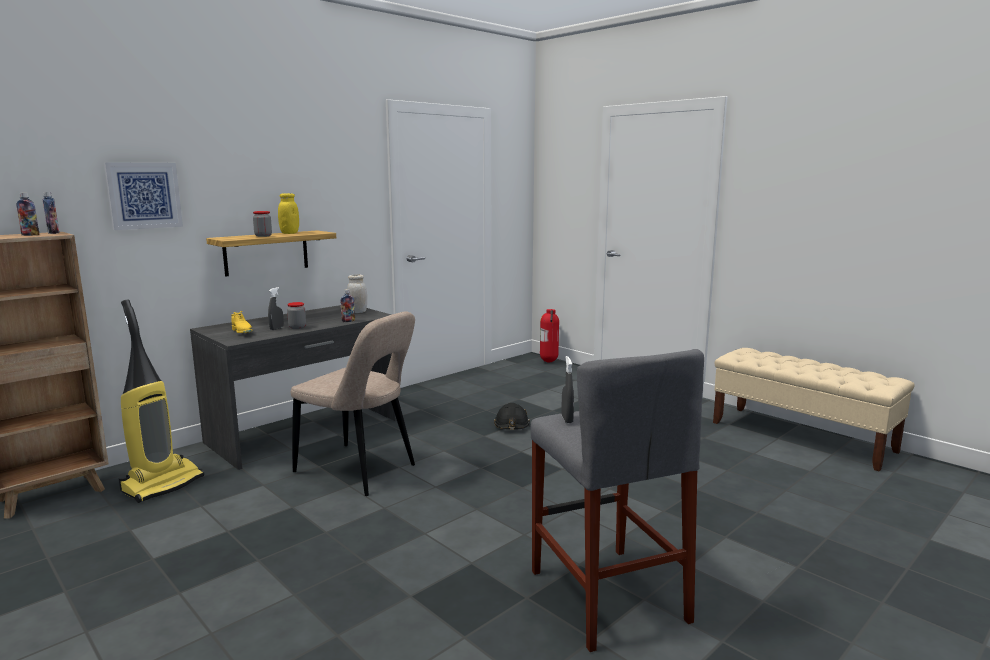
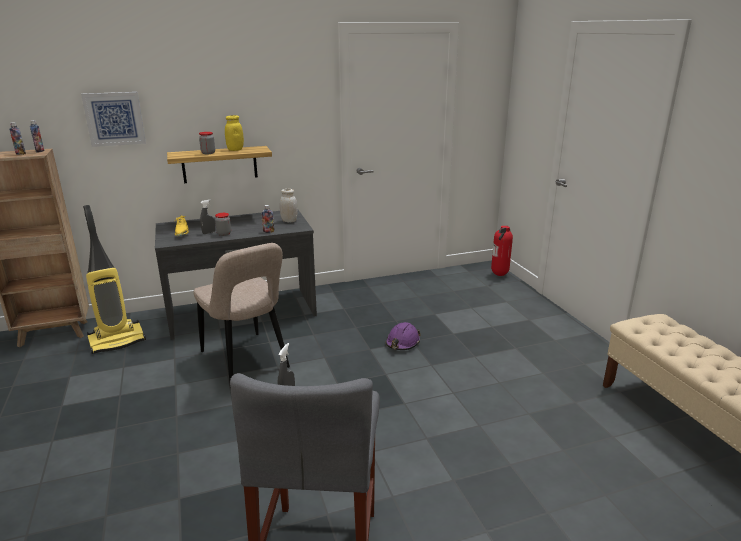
camera: 25 degrees right, 10 degrees up
black hard hat [494,403,530,430] -> purple hard hat [386,322,421,350]

